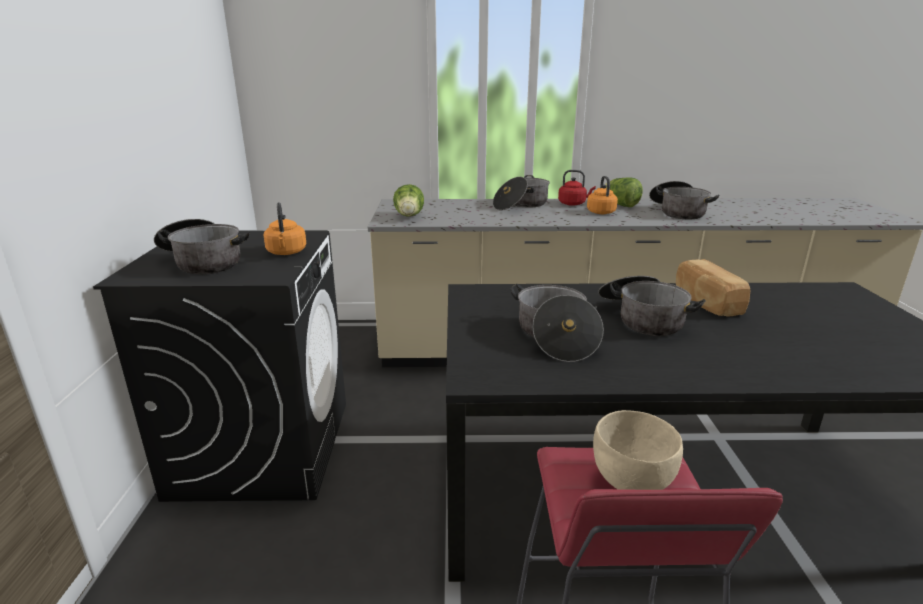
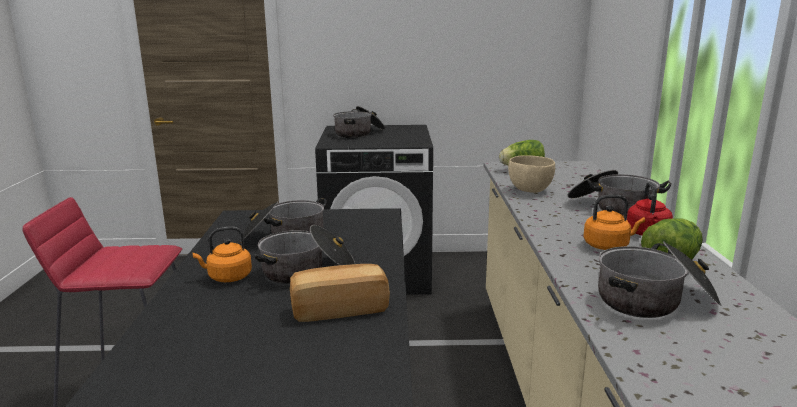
camera: 90 degrees right, 5 degrees down
orange kettle [264,203,306,255] -> orange kettle moved to [192,227,252,282]
beige bowl [593,410,683,490] -> beige bowl moved to [508,155,555,193]

